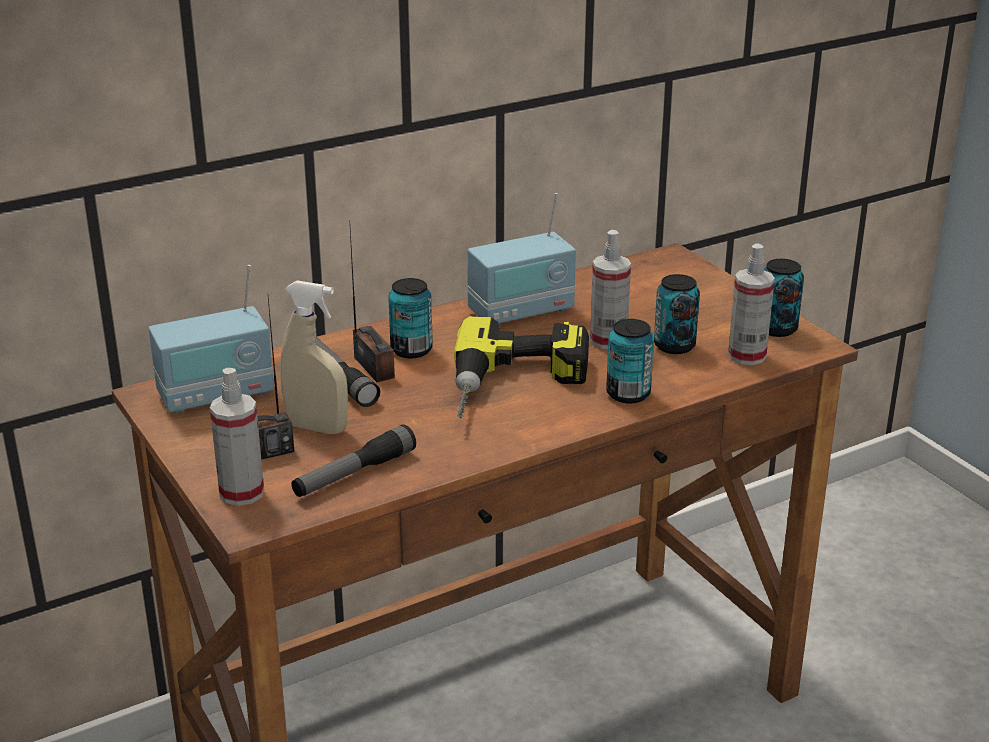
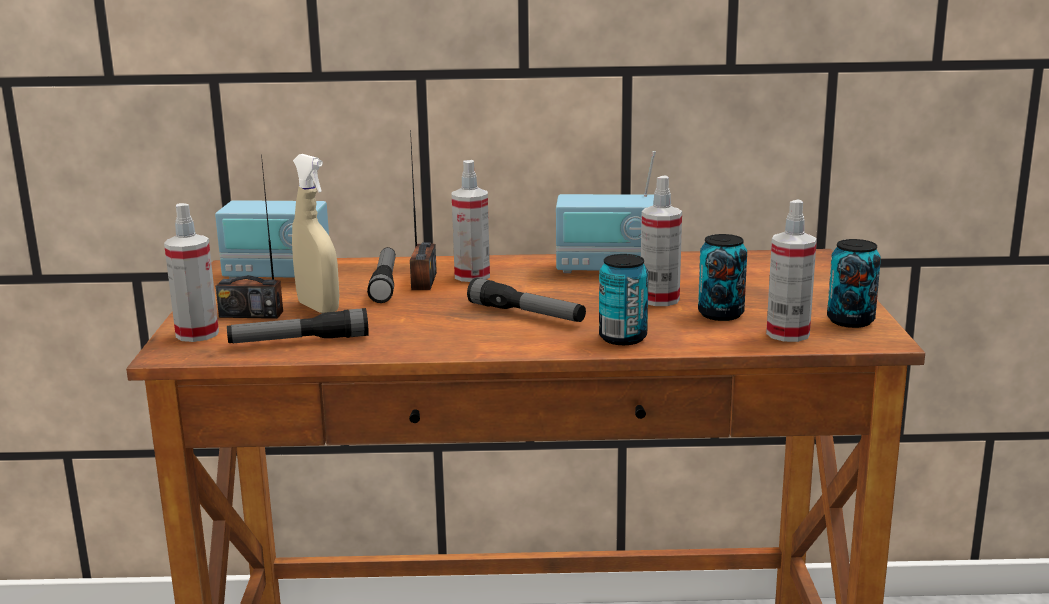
camera: 30 degrees right, 10 degrees down
can [388,278,433,358] -> spray bottle [452,160,490,282]
power drill [454,316,589,419] -> flashlight [467,278,586,322]

